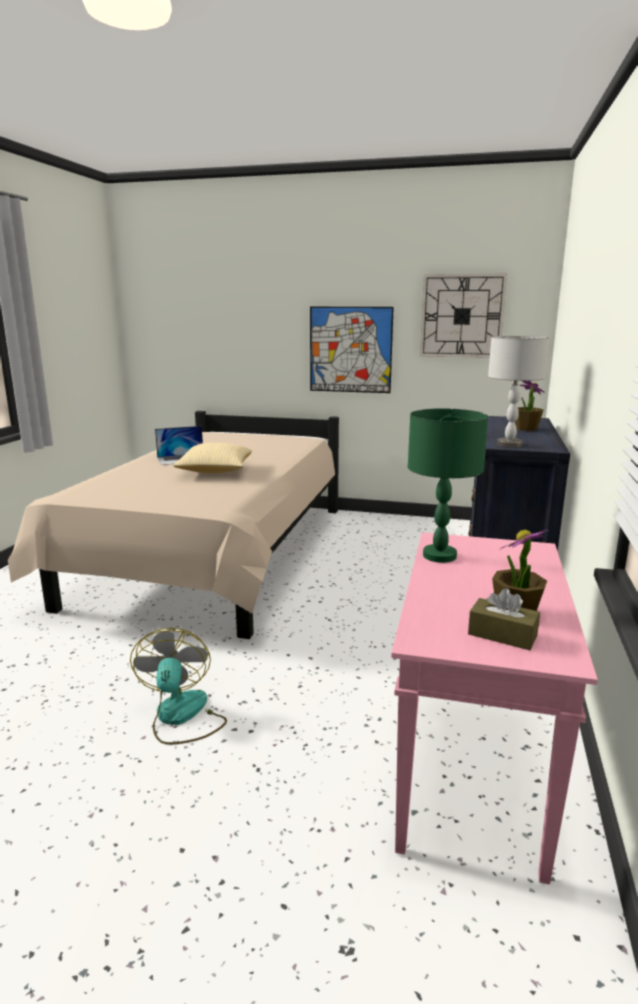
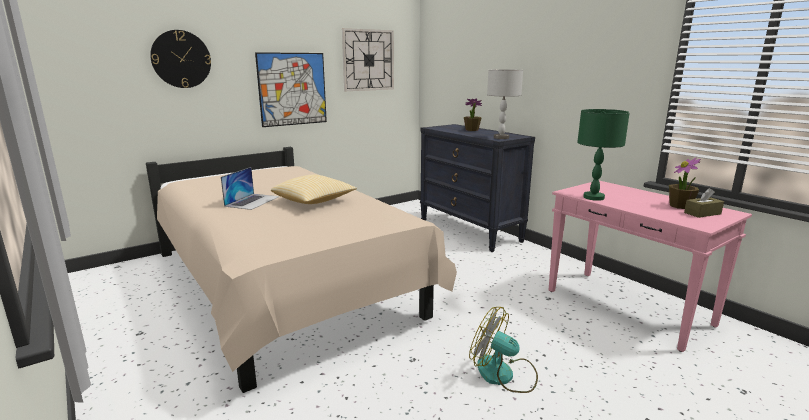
camera: 50 degrees left, 0 degrees up
none -> wall clock [150,30,211,88]

